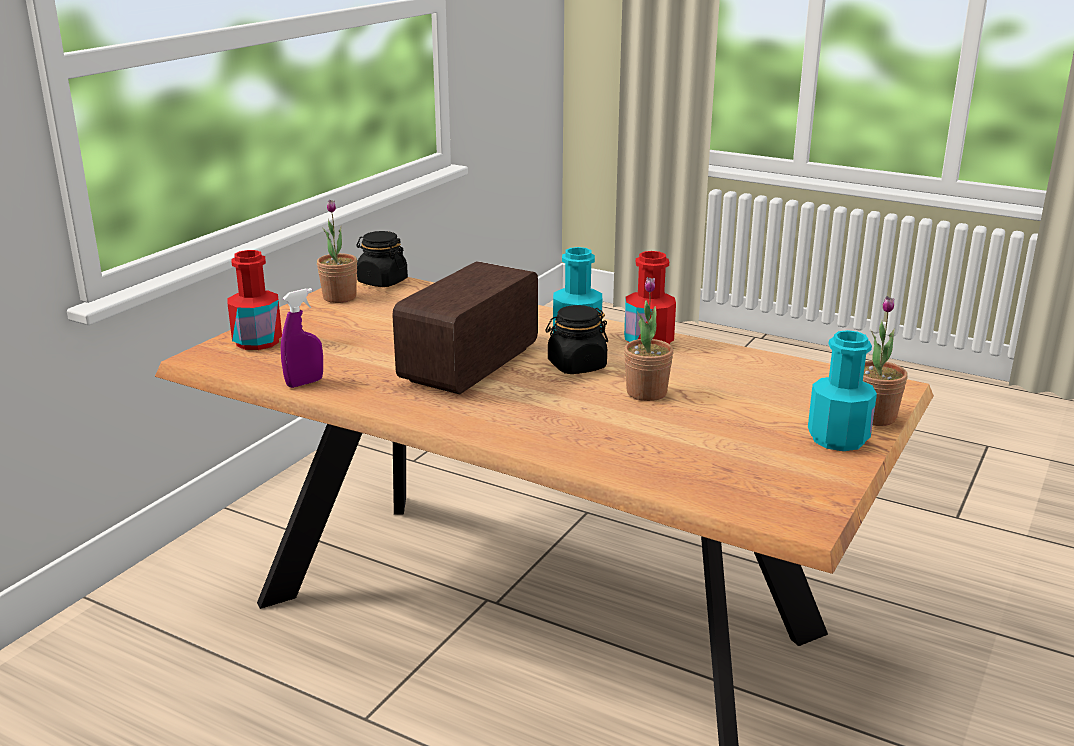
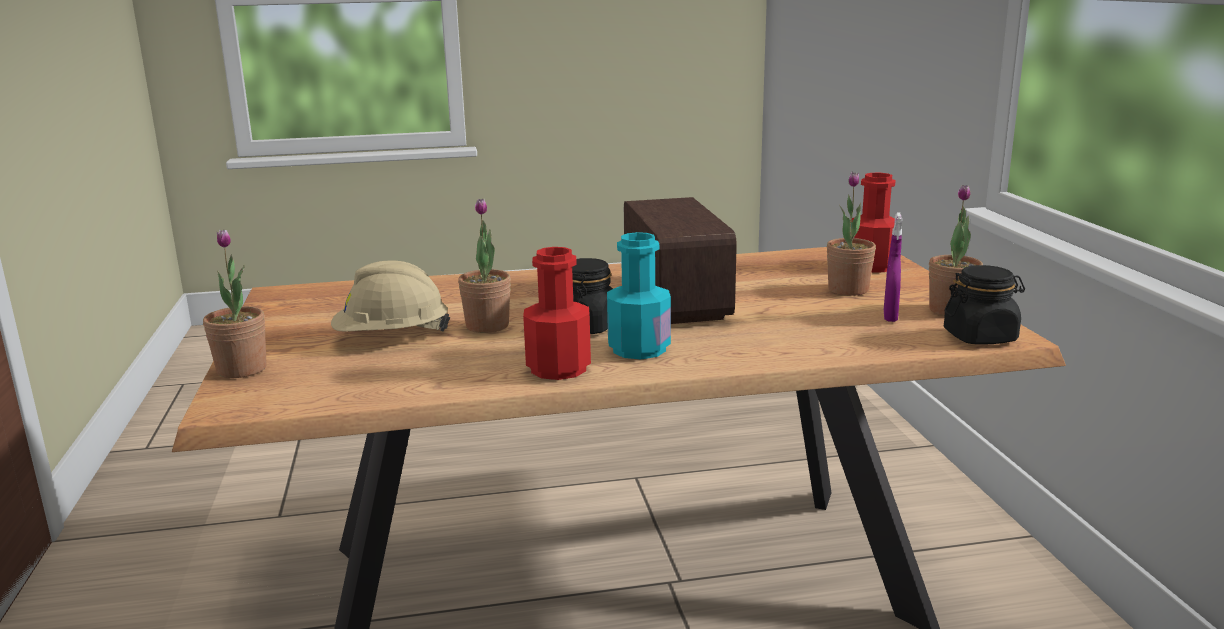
camera: 140 degrees right, 5 degrees down
purple spray bottle [281,288,323,388] -> purple spray bottle moved to [884,212,902,322]
turquoise bottle [808,330,877,451] -> none
none -> beige hard hat [331,261,450,332]
none -> potted plant [827,172,876,296]

